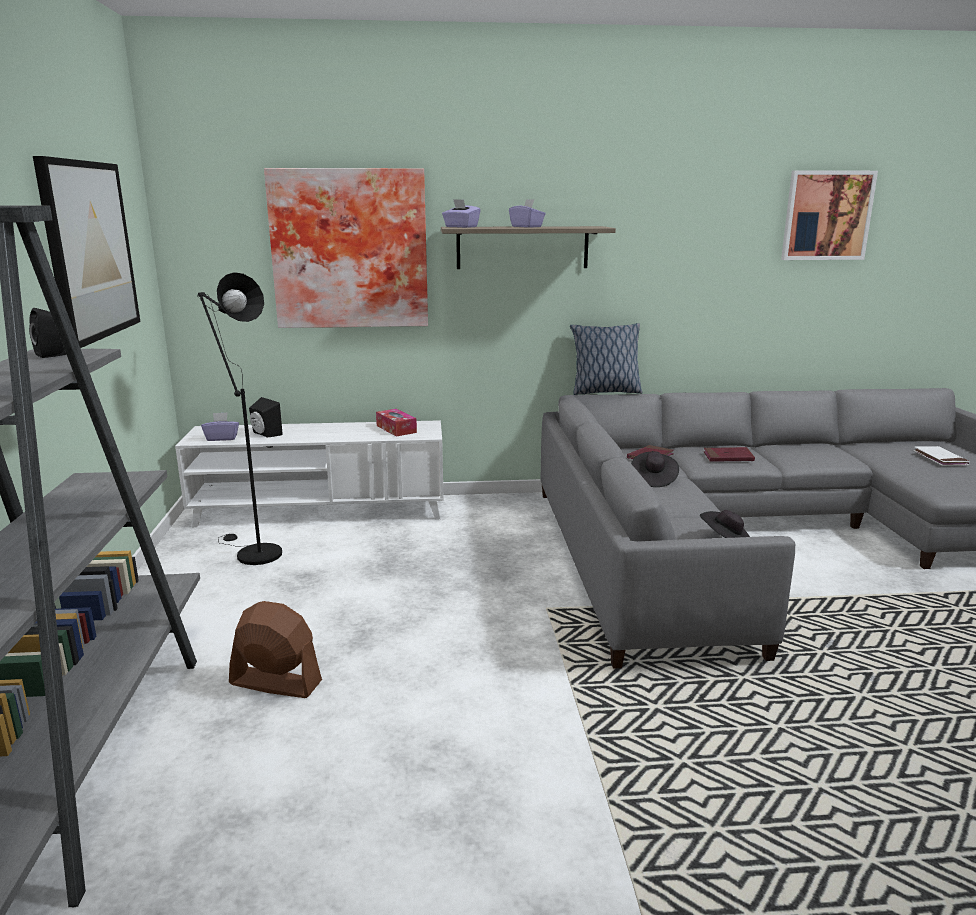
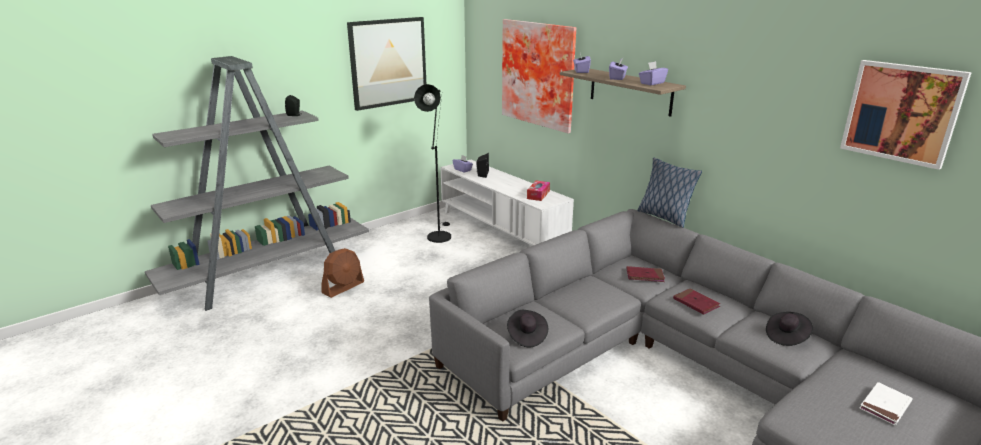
camera: 55 degrees right, 5 degrees up
brown fan [229,601,322,698] -> brown fan turned 60 degrees clockwise [321,248,364,298]
black hat [631,452,679,487] -> black hat moved to [766,312,813,346]
none -> purple tissue box [639,61,668,85]

